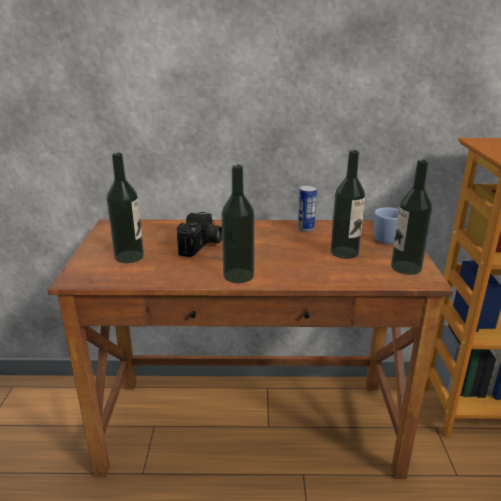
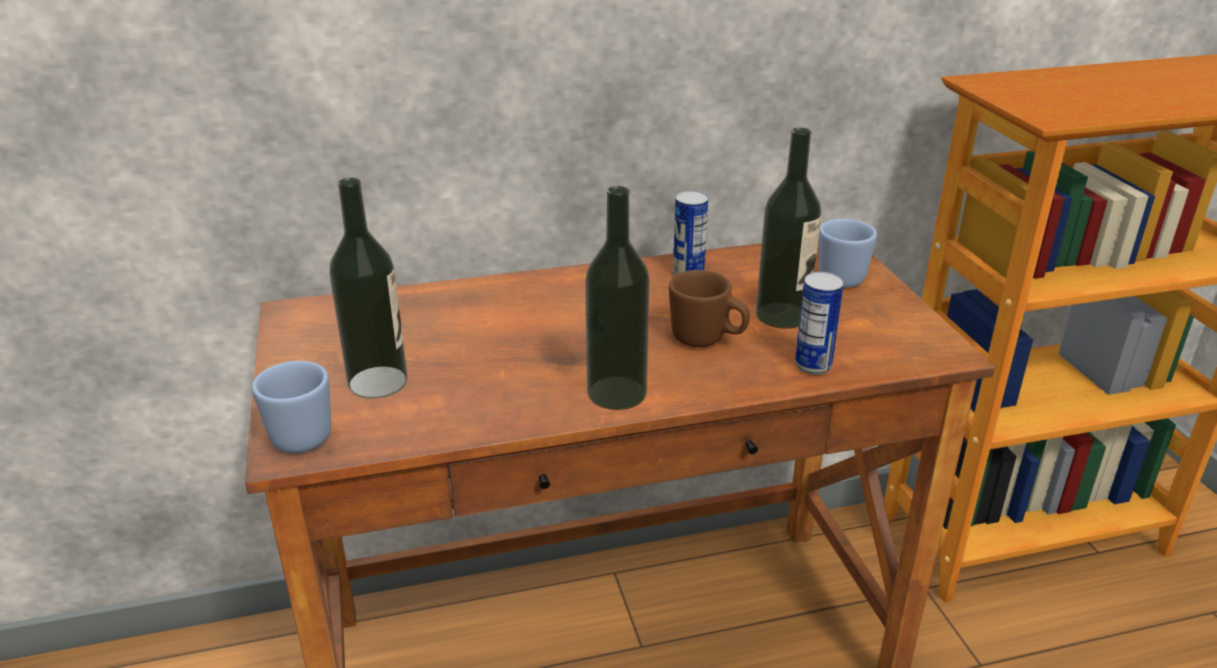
camera: 15 degrees left, 5 degrees up
camera [177,212,222,257] -> none
bottle [391,159,432,275] -> none
none -> blue mug [252,361,331,453]
none -> brown mug [669,270,750,347]
none -> can [795,272,844,375]

